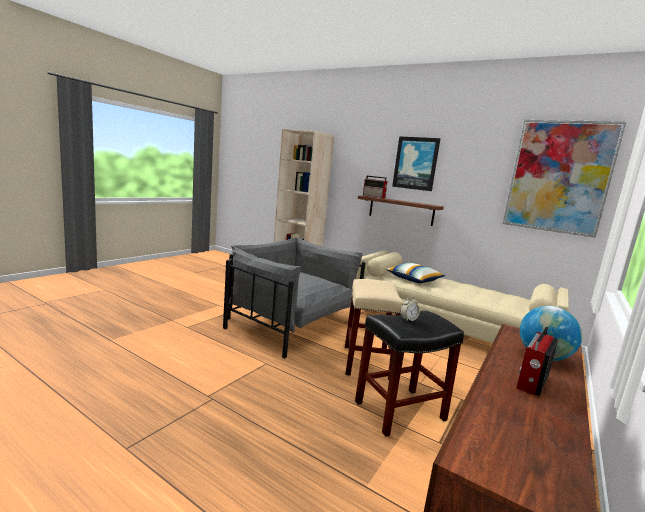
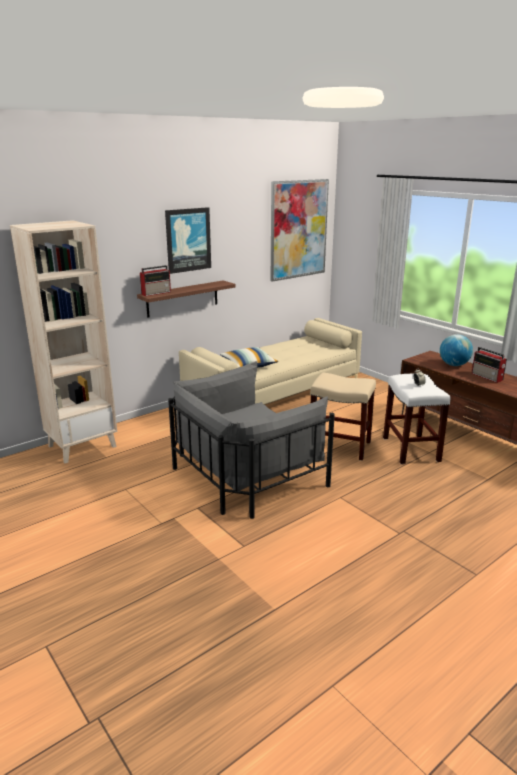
camera: 70 degrees left, 10 degrees up
black stool [355,310,464,437] -> white stool [383,373,450,464]

